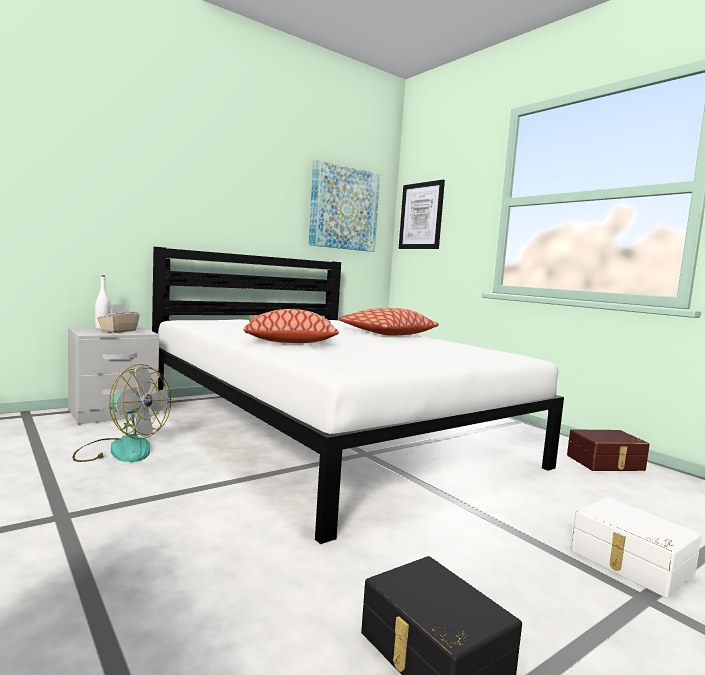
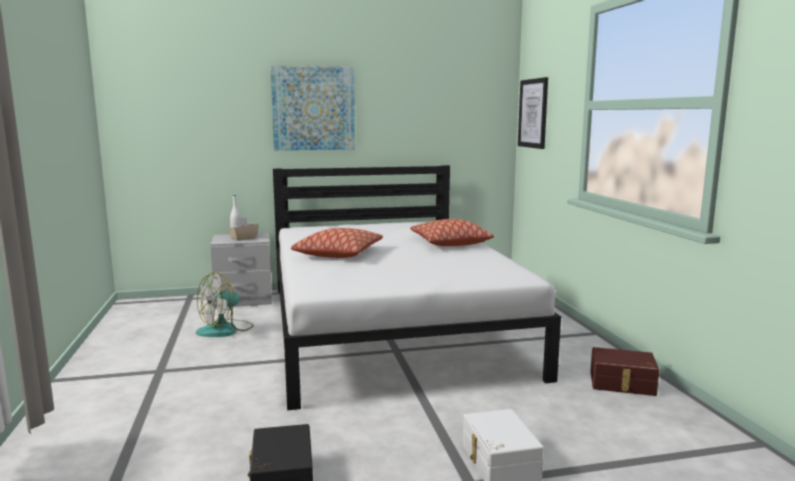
camera: 25 degrees right, 5 degrees up
fan [73,364,171,462] -> fan turned 90 degrees clockwise [196,272,253,337]
picture [309,160,380,252] -> picture moved to [270,65,355,150]

